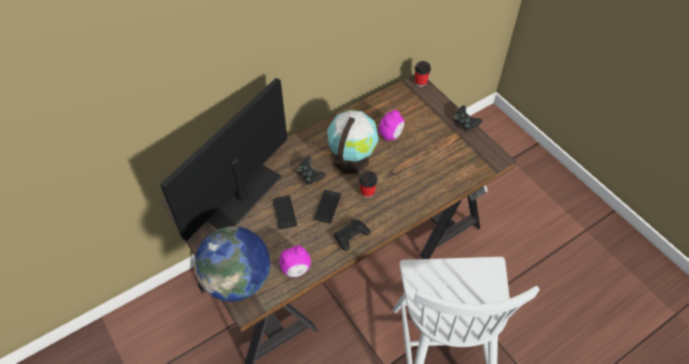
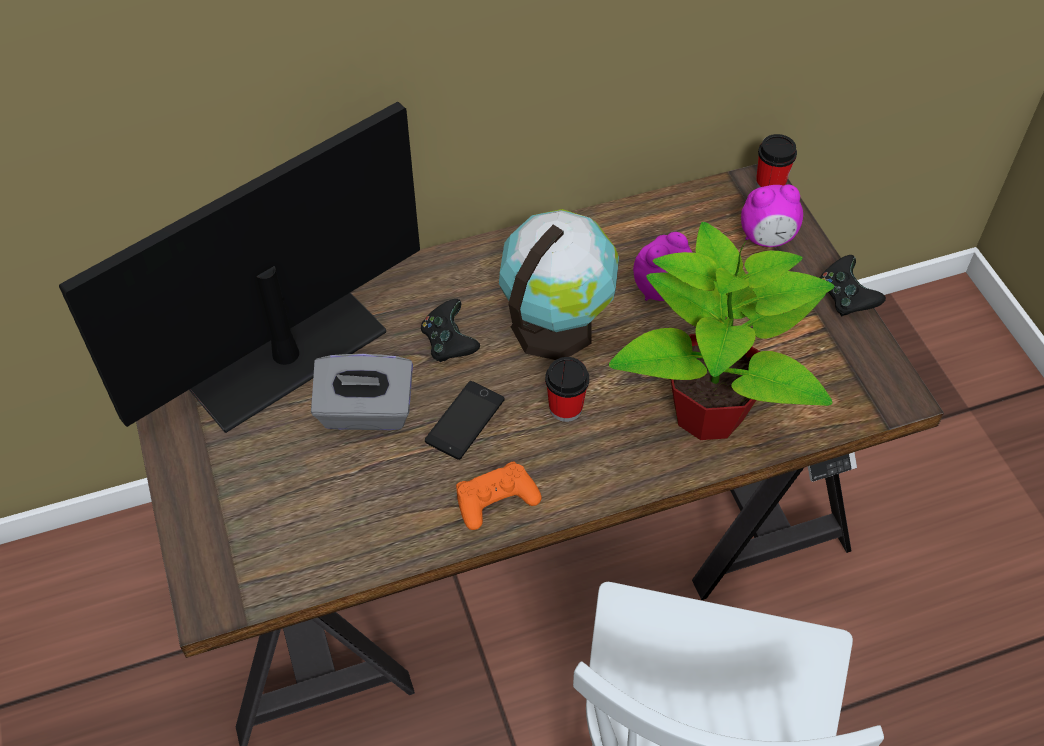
camera: 15 degrees right, 0 degrees up
globe [194,226,270,301] -> none
phone [272,196,297,229] -> grey tissue box [311,354,413,430]
alarm clock [279,245,311,277] -> alarm clock moved to [741,184,803,247]
black game controller [334,219,370,251] -> orange game controller [456,461,542,530]
none -> potted plant [609,222,835,440]

